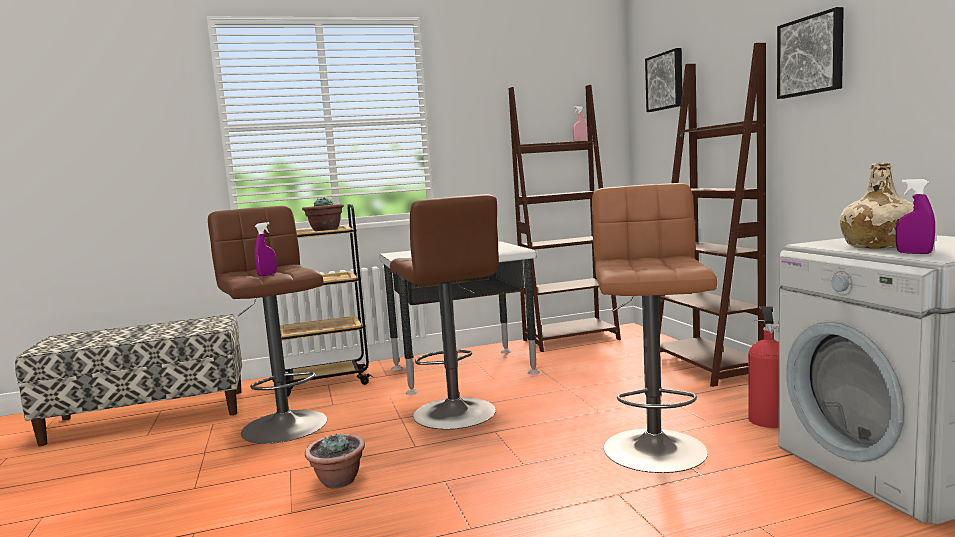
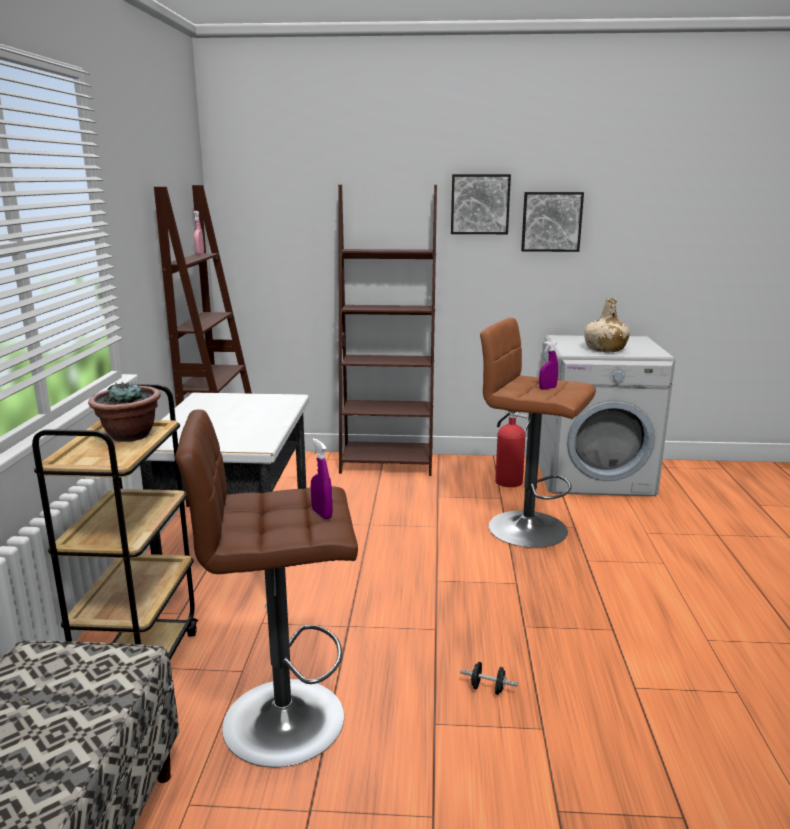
camera: 70 degrees left, 10 degrees up
potted plant [305,433,365,488] -> black dumbbell [460,662,518,695]
brown stool [390,194,499,429] -> none
picture [645,48,682,112] -> picture moved to [521,192,584,252]
purple spray bottle [896,179,935,254] -> purple spray bottle moved to [539,341,558,389]

